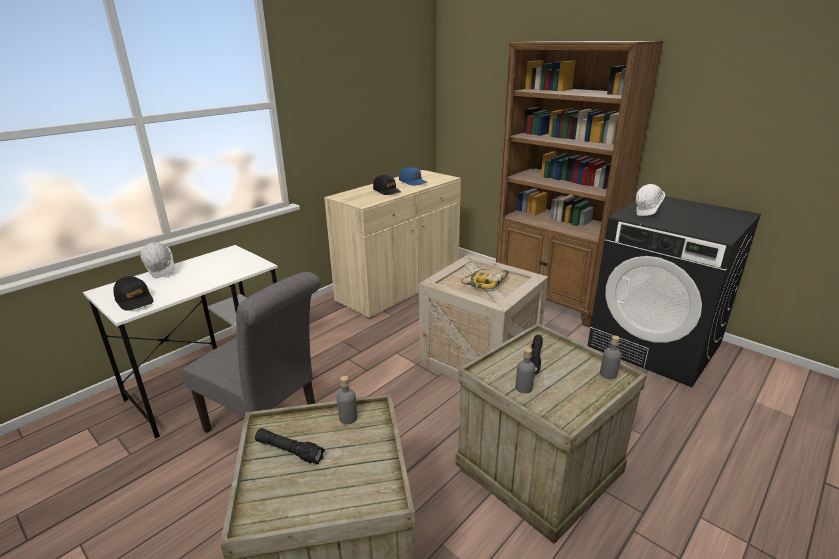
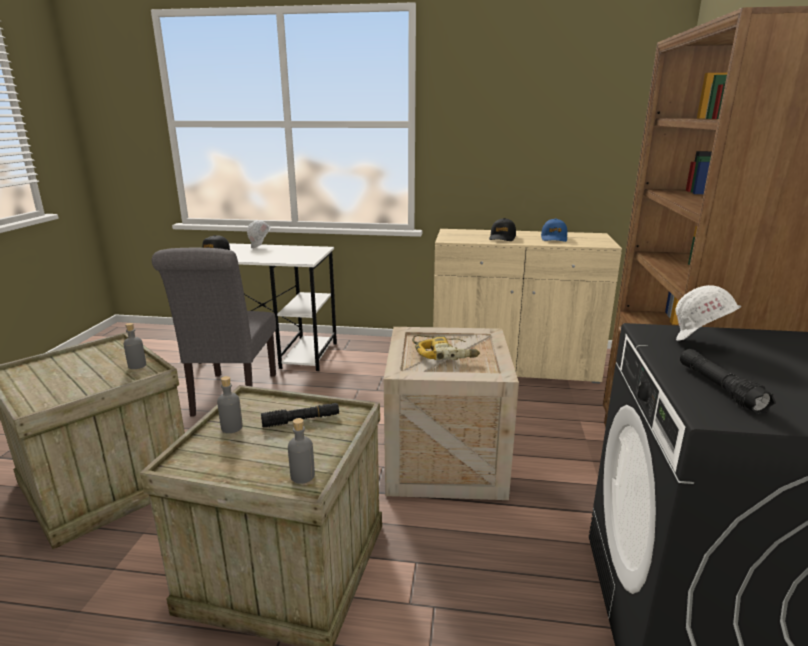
camera: 55 degrees right, 5 degrees down
black flashlight [255,428,325,464] -> black flashlight moved to [680,349,776,414]

